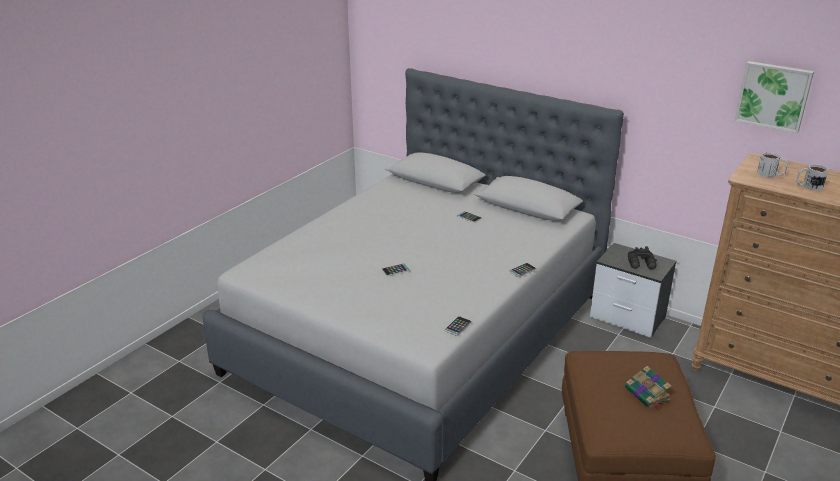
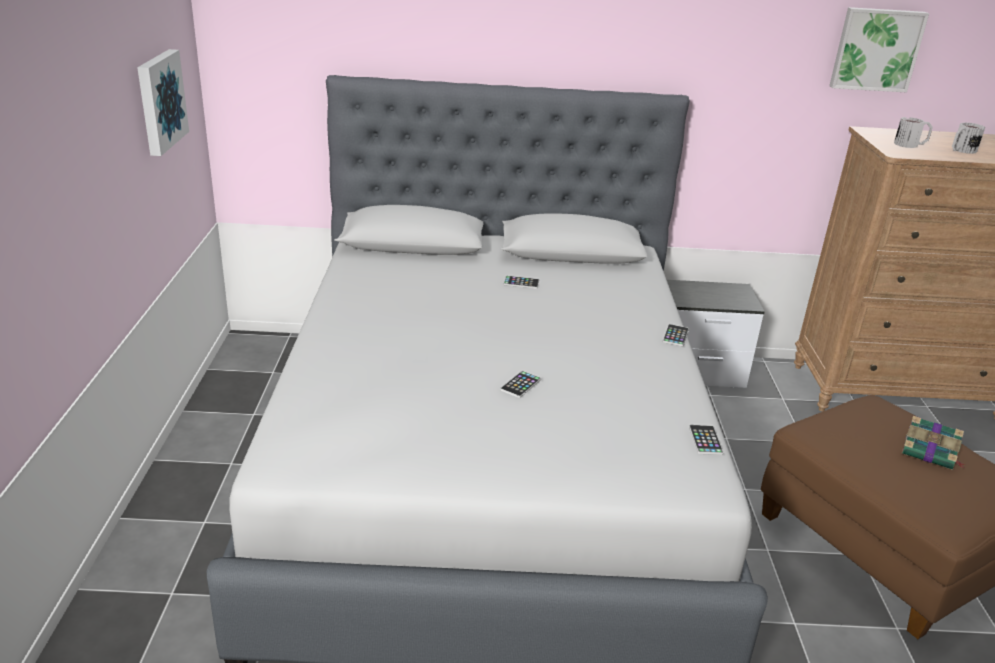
camera: 35 degrees left, 0 degrees up
black binoculars [628,246,657,270] -> none
none -> picture [137,49,189,156]

